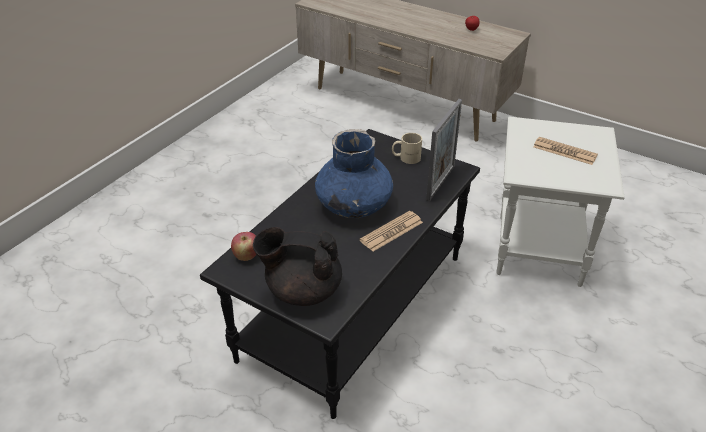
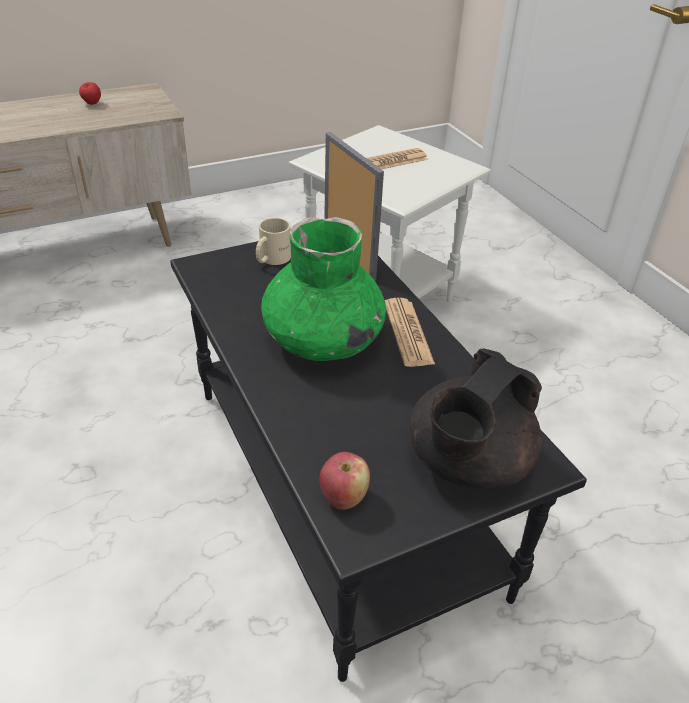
camera: 60 degrees left, 0 degrees up
blue vase [315,129,393,218] -> green vase [261,217,386,361]

